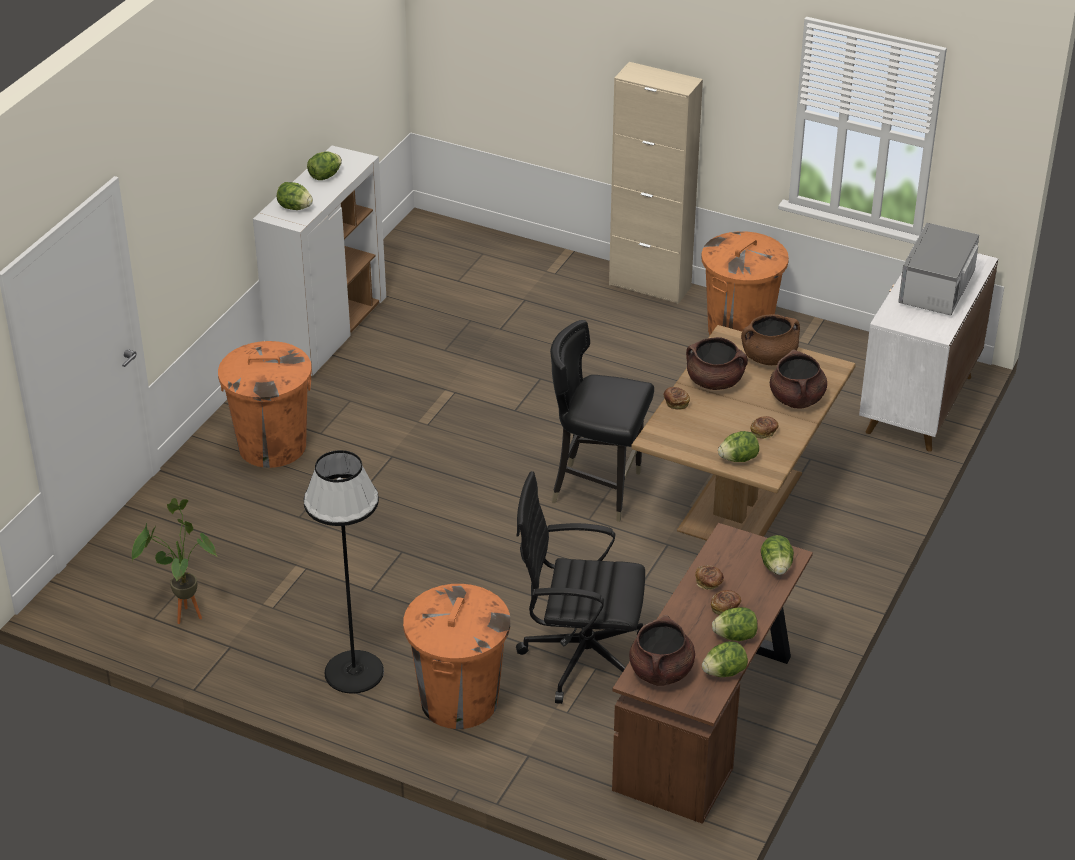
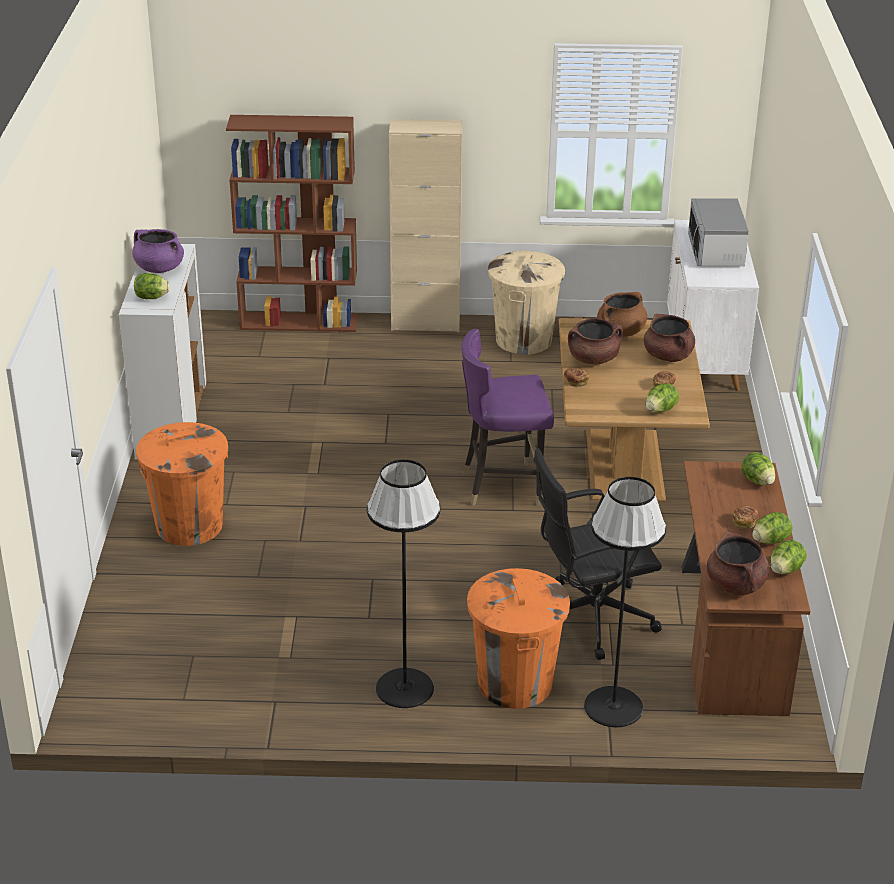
camera: 25 degrees left, 5 degrees down
potted plant [132,498,217,624] -> none
lettuce [307,151,342,180] -> purple cooking pot [132,229,184,273]
black chair [550,320,654,522] -> purple chair [461,329,554,506]
bread [695,565,724,590] -> none
orange trash can [701,231,789,335] -> beige trash can [488,251,565,355]
none -> brown bookcase [226,115,358,332]
none -> black floor lamp [584,477,666,727]

